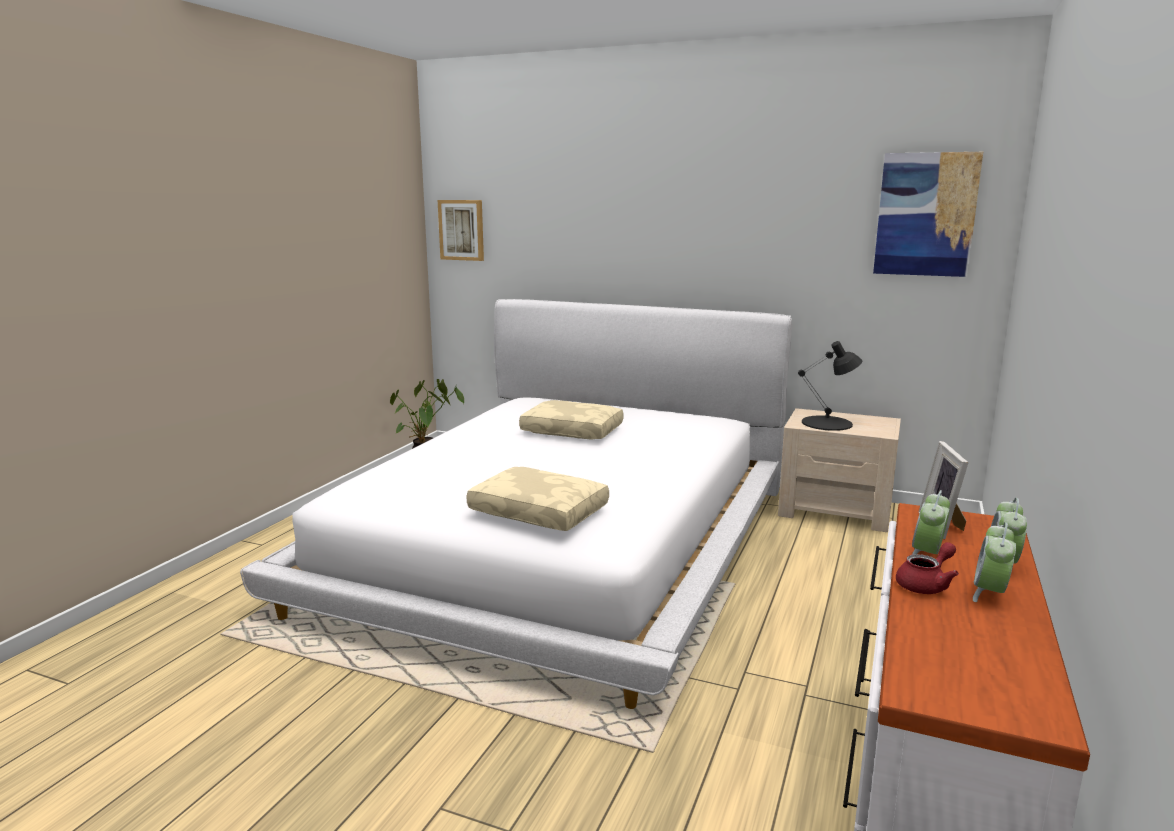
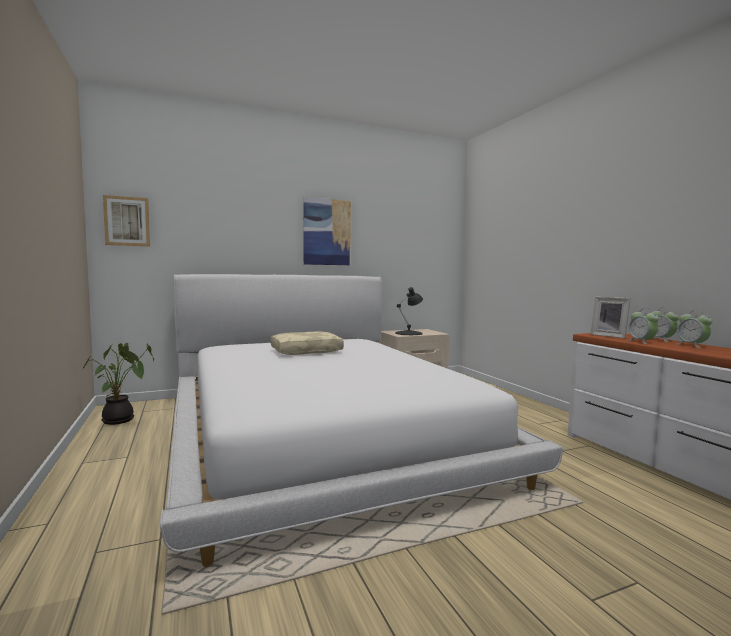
camera: 45 degrees left, 10 degrees down
beige pillow [466,467,609,531] -> none
picture [873,152,983,277] -> picture moved to [303,197,351,265]
red teapot [896,542,959,594] -> none

